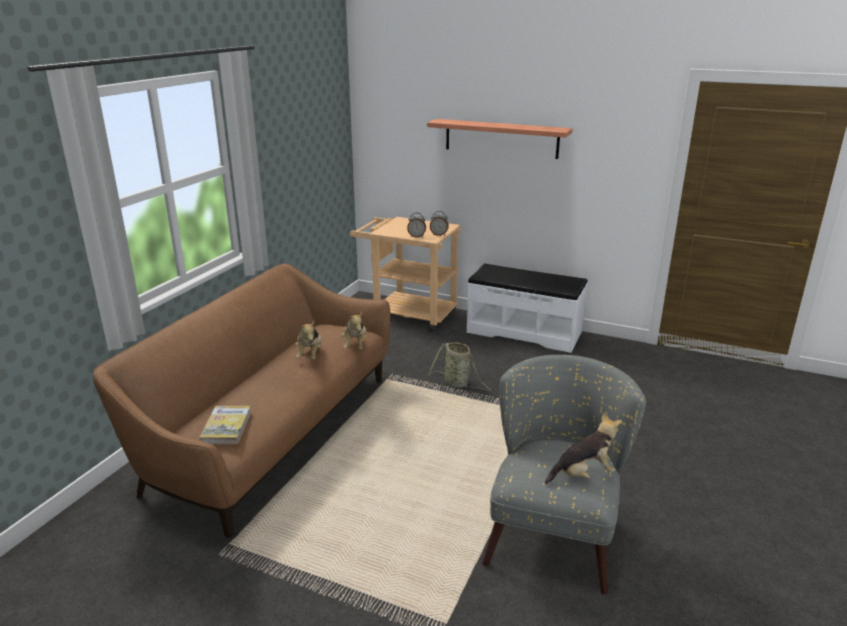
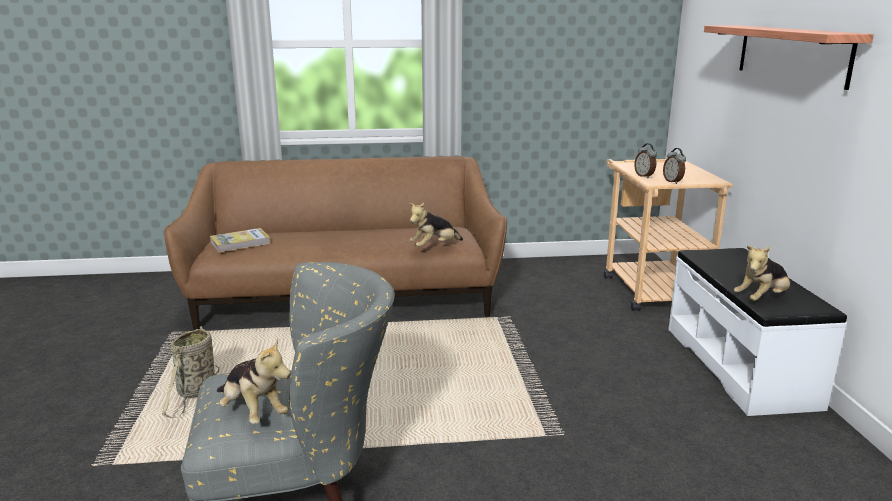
camera: 60 degrees right, 5 degrees down
plush toy [295,321,322,360] -> plush toy moved to [734,246,790,301]
basket [428,343,491,390] -> basket moved to [162,326,220,418]

